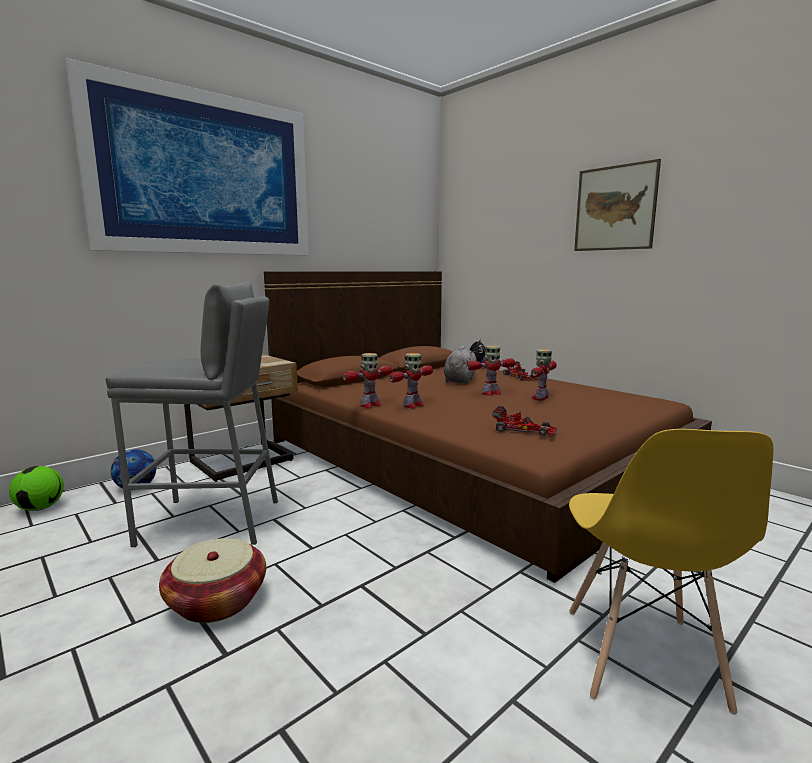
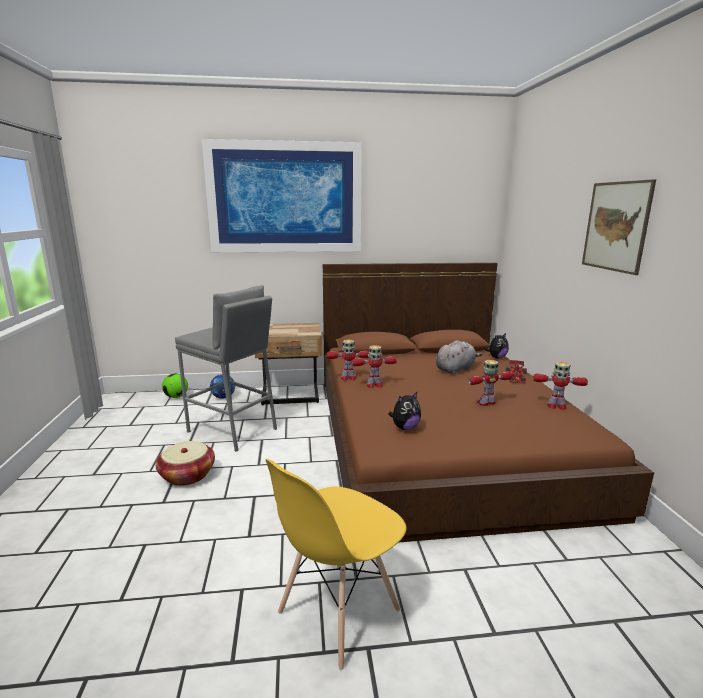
camera: 35 degrees right, 5 degrees up
toy robot [466,345,515,396] -> toy robot moved to [533,362,588,410]
toy car [493,406,557,436] -> plush toy [388,392,421,430]

